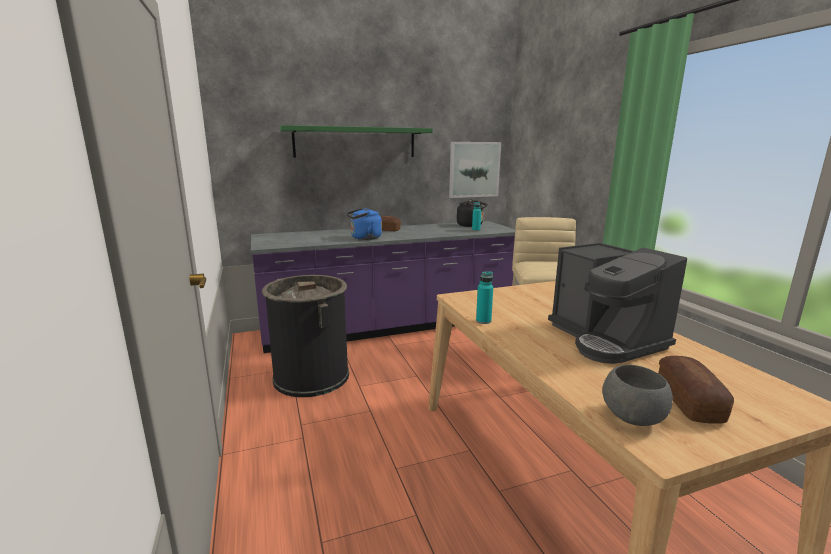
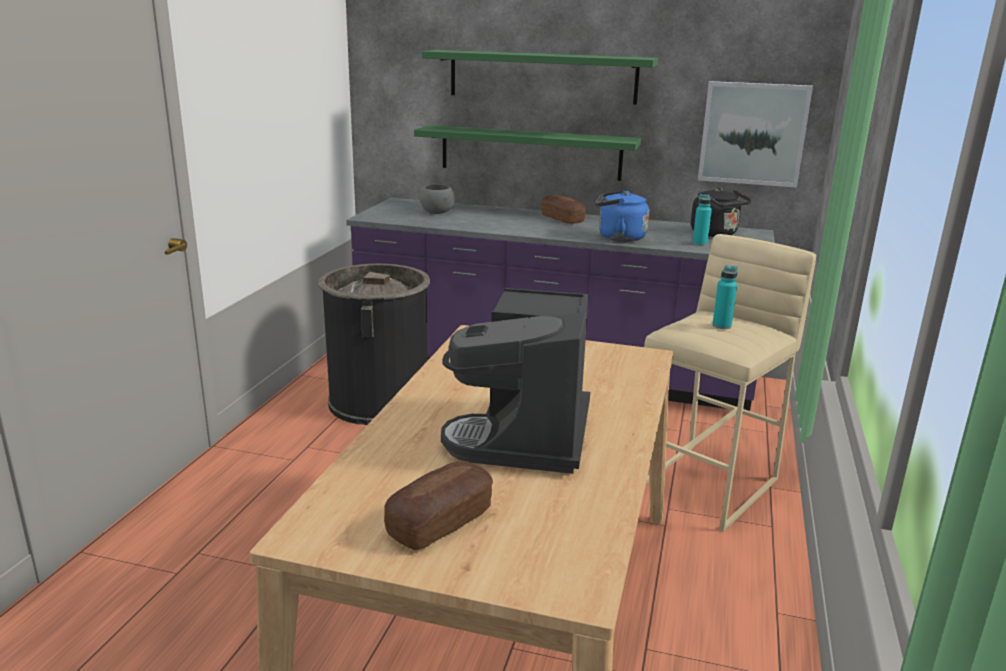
camera: 35 degrees right, 5 degrees up
blue kettle [346,208,382,240] -> blue kettle moved to [595,190,649,242]
turquoise bottle [476,271,493,324] -> turquoise bottle moved to [712,265,738,329]
grey bowl [602,365,673,426] -> grey bowl moved to [420,184,455,214]
none -> green shelf [414,125,641,181]

